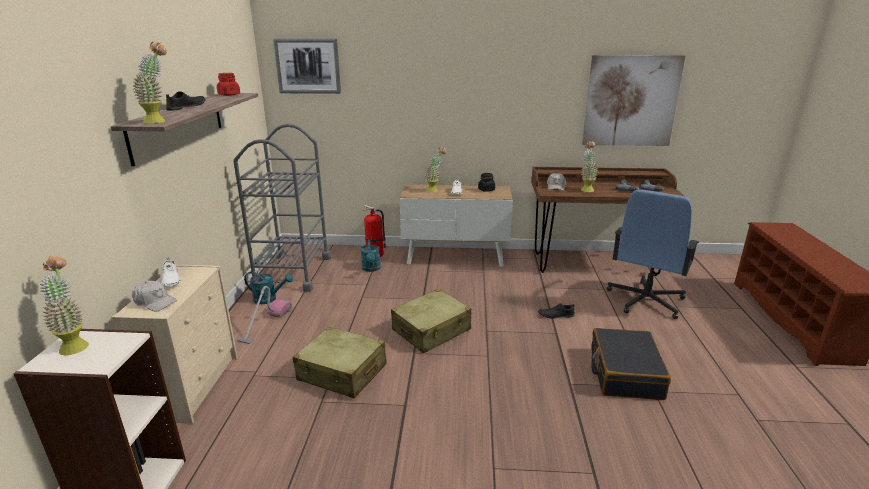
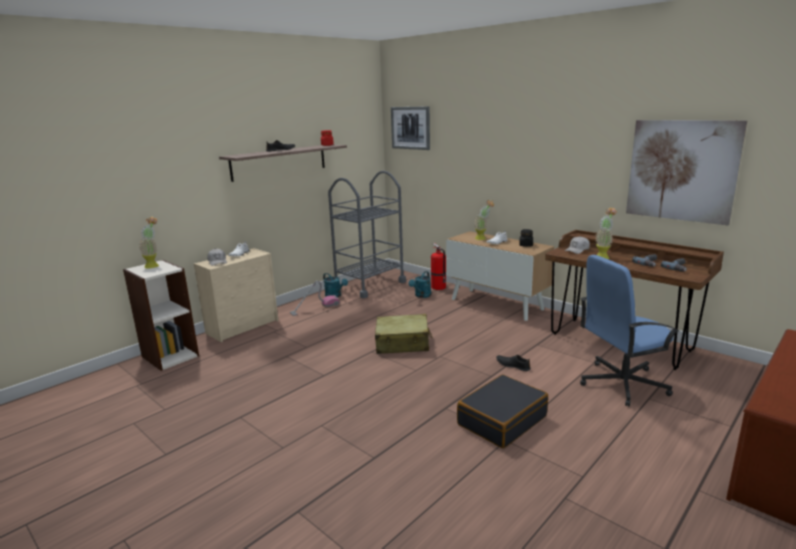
camera: 40 degrees right, 5 degrees down
potted plant [134,42,167,123] -> none
beige suitcase [293,327,387,398] -> none

